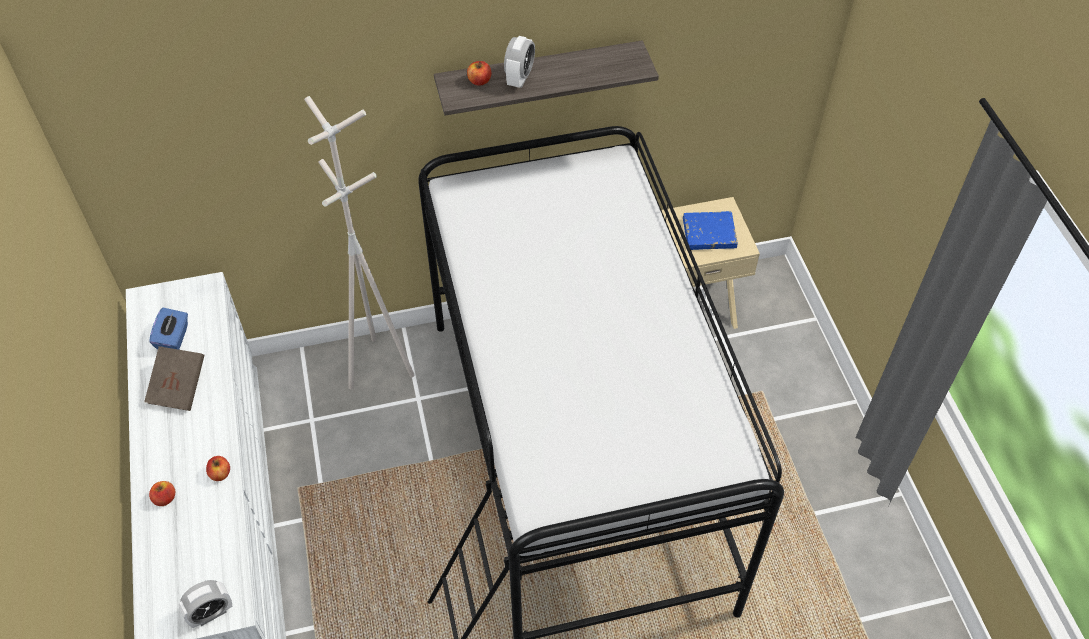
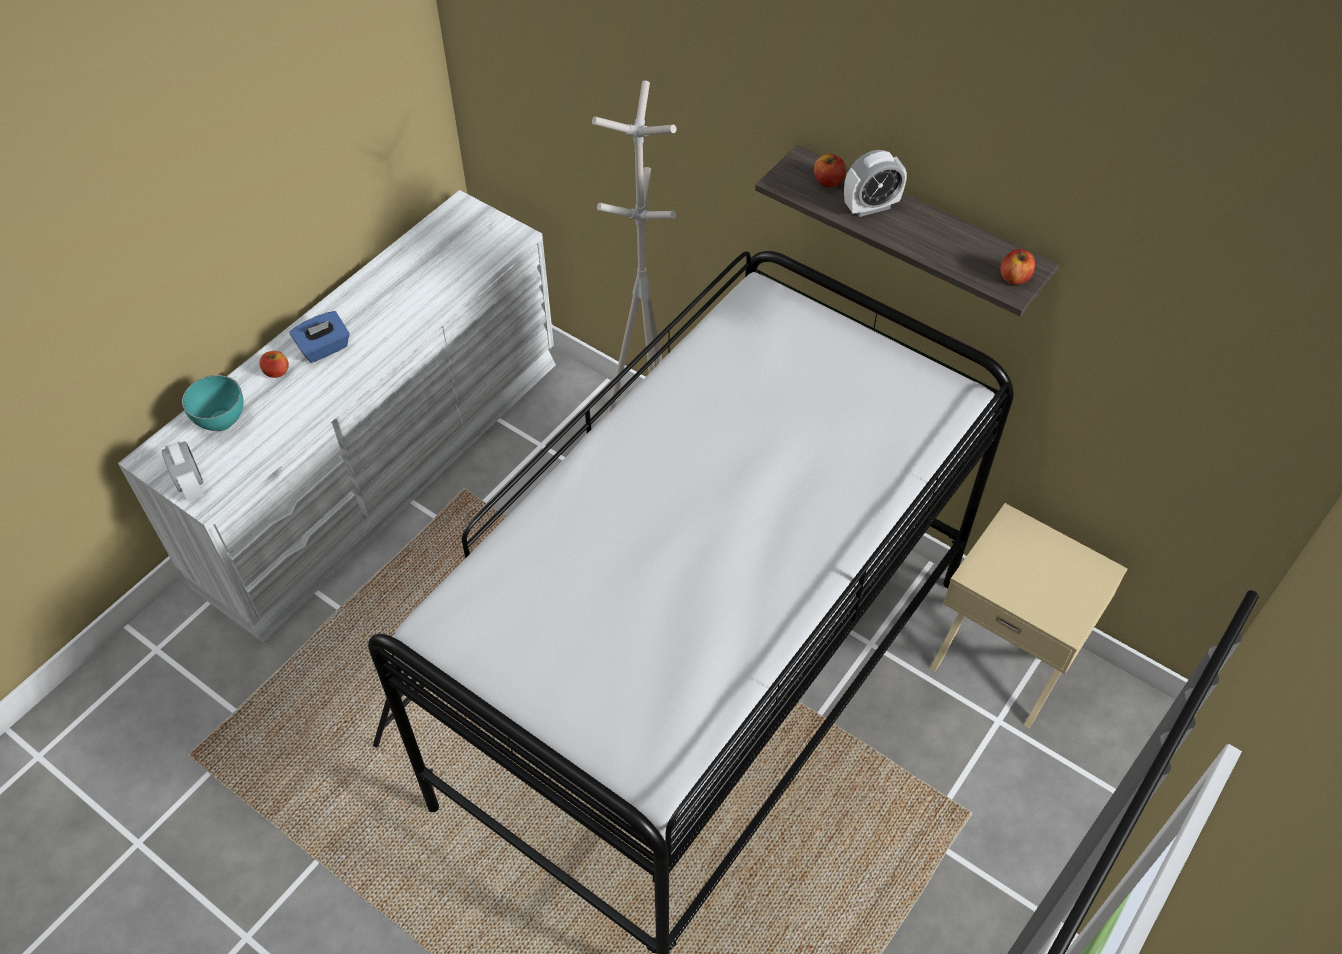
camera: 50 degrees right, 0 degrees up
brown book [144,346,204,411] -> none
blue tissue box [149,308,188,350] -> blue tissue box moved to [290,311,350,363]
alarm clock [178,580,232,628] -> alarm clock turned 135 degrees counterclockwise [162,441,205,502]
apple [206,456,230,481] -> apple moved to [1000,249,1035,285]
blue book [683,211,738,250] -> none
none -> turquoise bowl [182,375,244,431]

